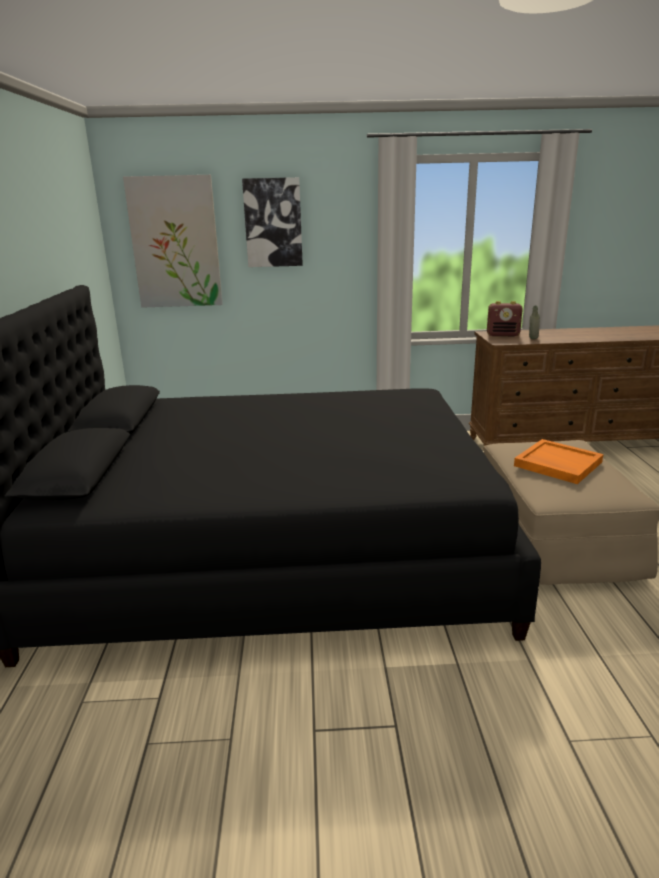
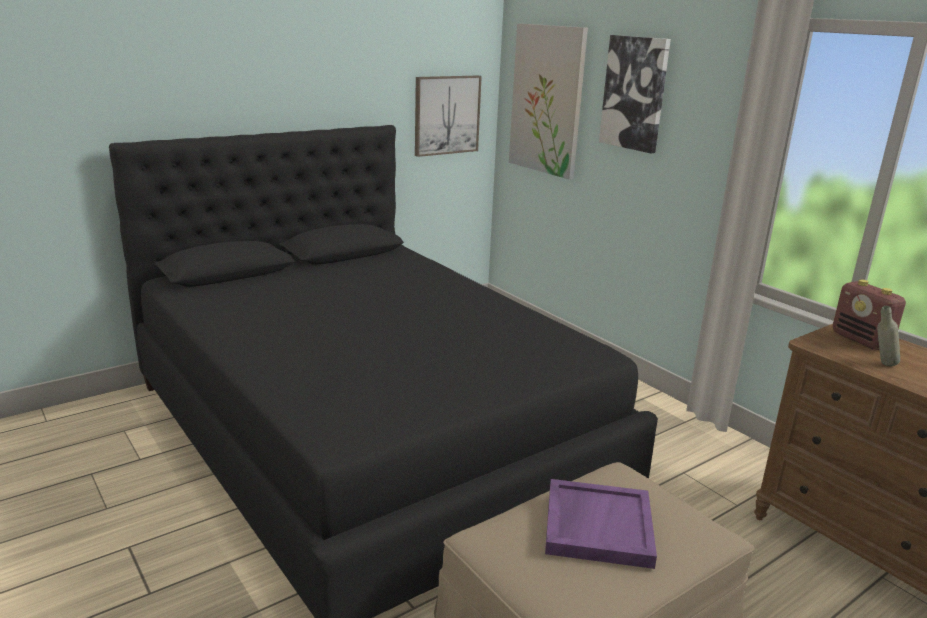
camera: 55 degrees right, 0 degrees up
orange tray [514,439,604,484] -> purple tray [545,479,657,569]
none -> picture [415,76,482,157]

